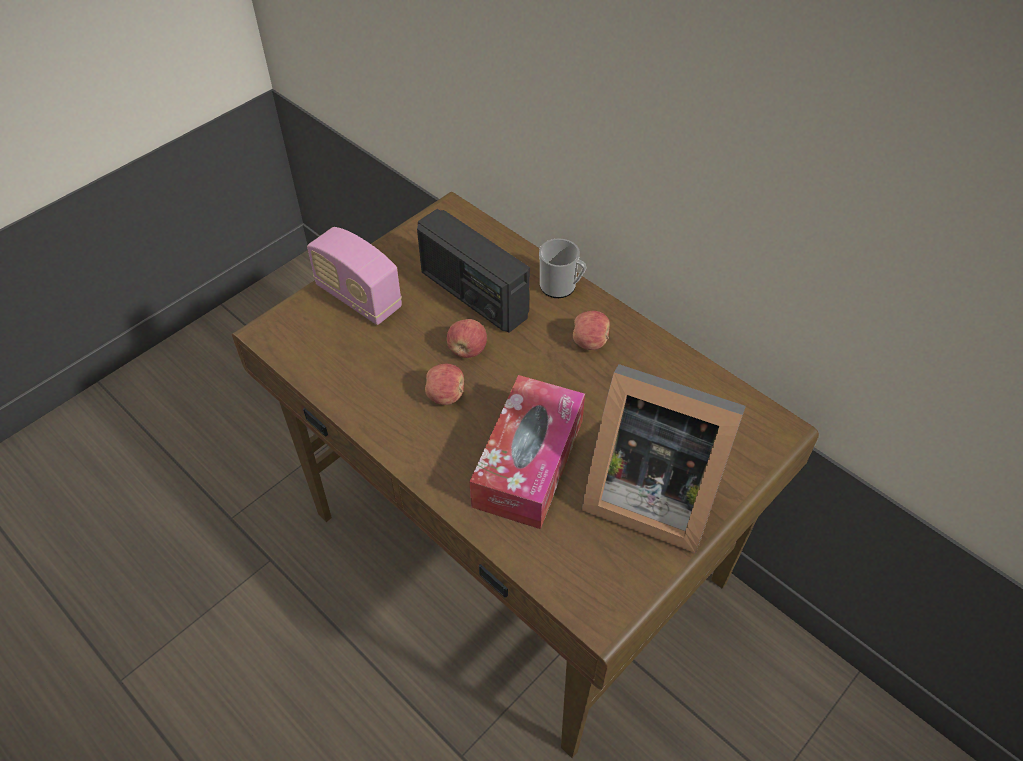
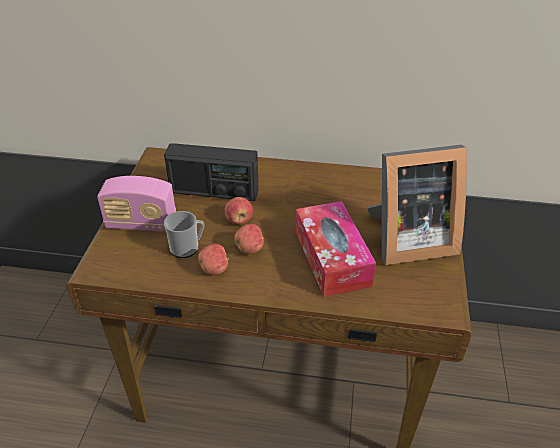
camera: 35 degrees left, 10 degrees down
mug [539,238,586,298] -> mug moved to [164,211,205,258]
apple [573,311,610,350] -> apple moved to [198,244,229,275]

